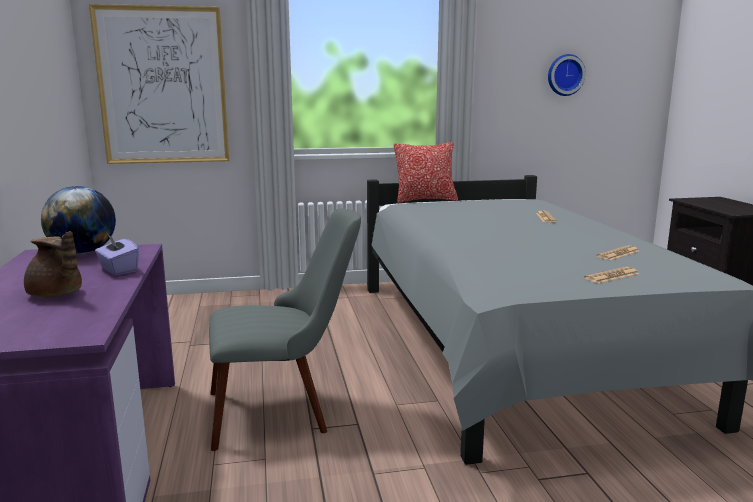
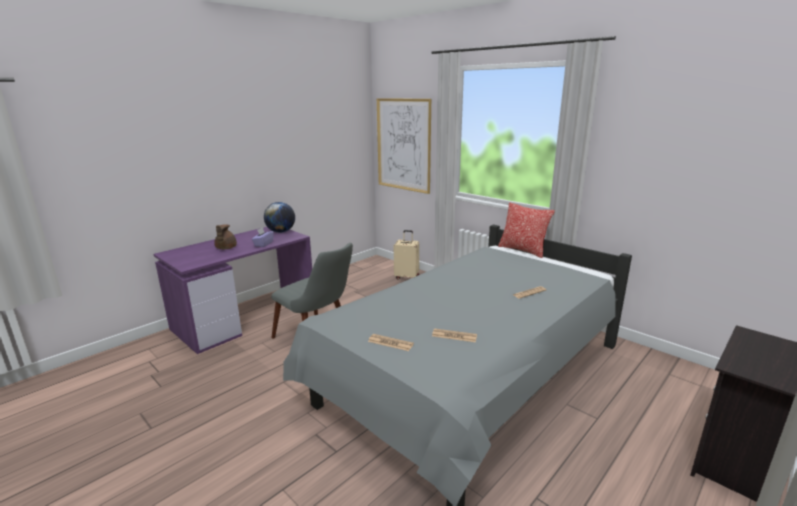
camera: 55 degrees right, 5 degrees up
wall clock [548,54,586,96] -> none
none -> beige suitcase [394,230,419,280]

